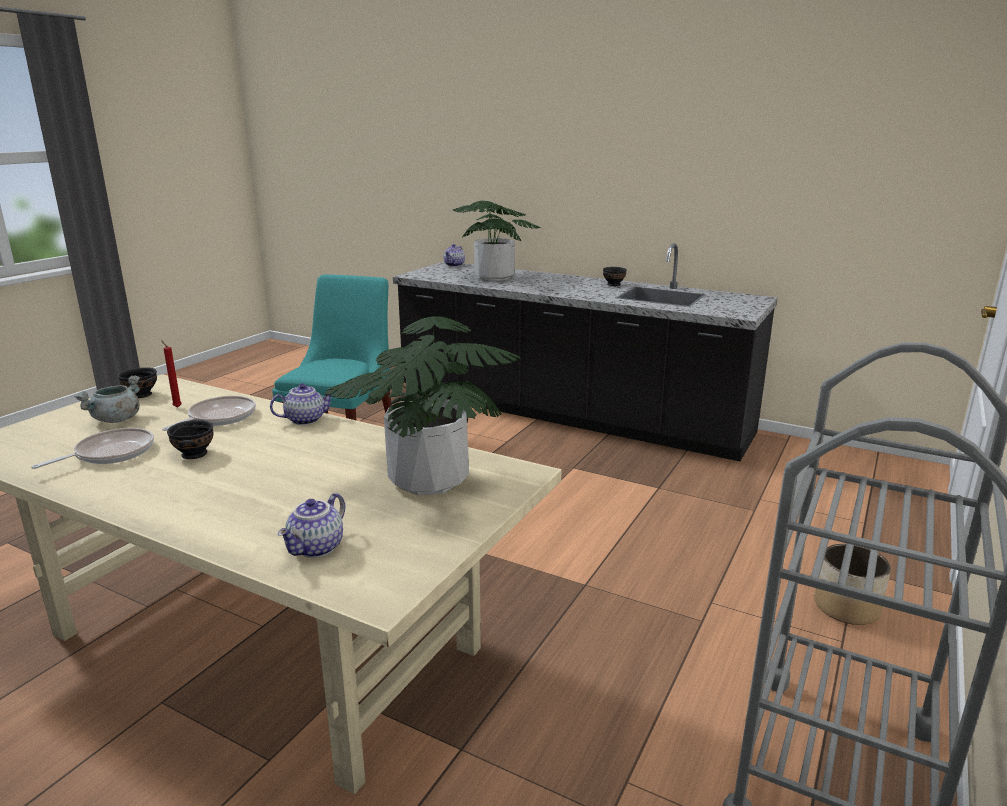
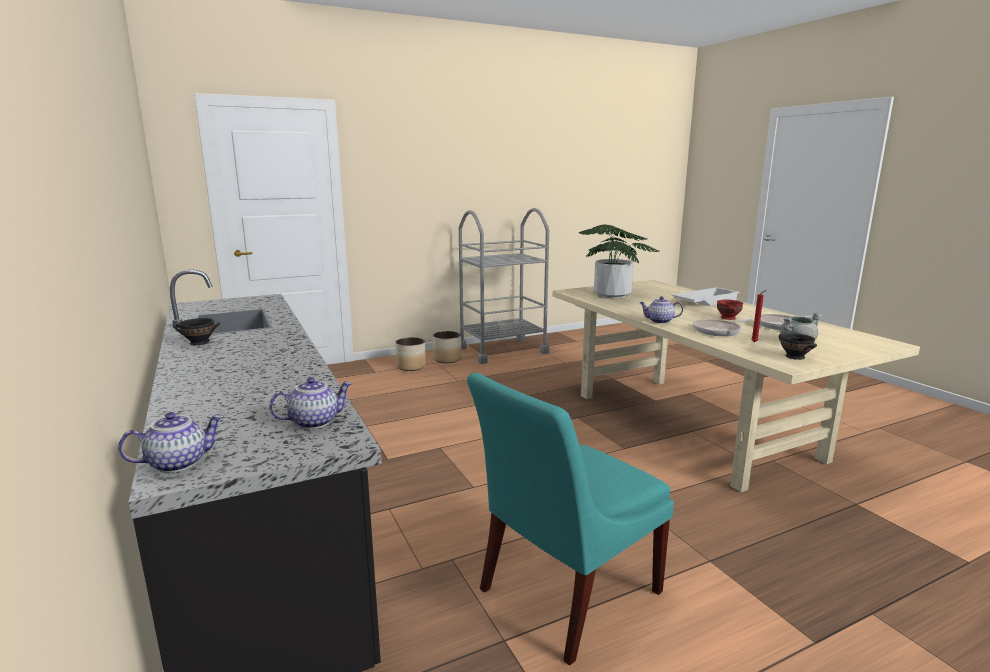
camera: 145 degrees left, 5 degrees down
black bowl [167,420,214,459] -> red bowl [717,300,743,320]
teapot [278,493,345,558] -> teapot moved to [269,377,352,429]
potted plant [453,201,542,281] -> none
none -> planter [433,331,462,363]
none -> white tray [672,287,739,306]

